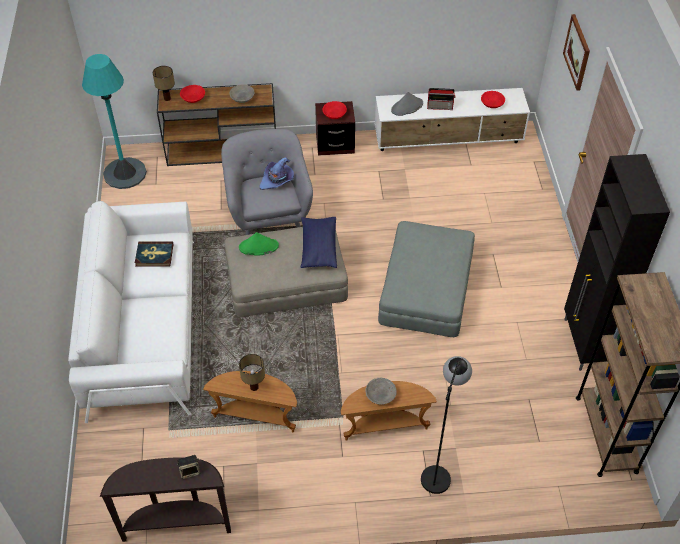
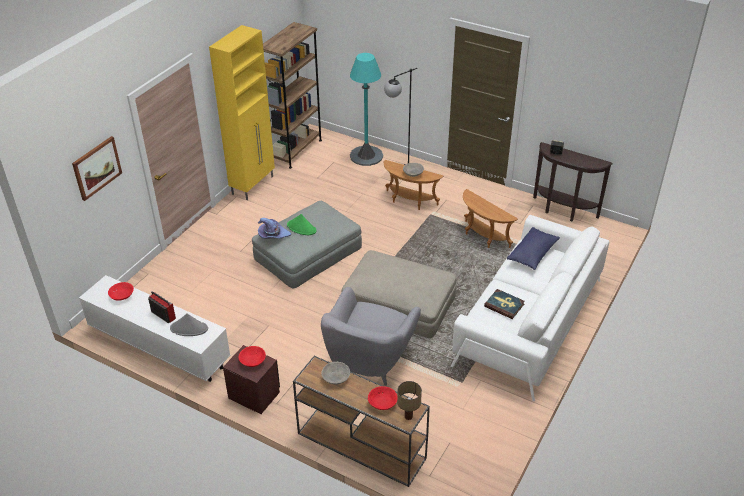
camera: 145 degrees left, 10 degrees down
turquoise floor lamp [82,54,147,189] -> turquoise floor lamp moved to [350,53,383,166]
green hat [239,232,279,256] -> green hat moved to [287,214,317,235]
table lamp [239,354,265,391] -> none
purple hat [259,157,294,190] -> purple hat moved to [258,218,291,239]
blue pillow [301,217,337,268] -> blue pillow moved to [507,227,560,270]
black cabinet [564,154,670,371] -> yellow cabinet [209,25,275,200]

